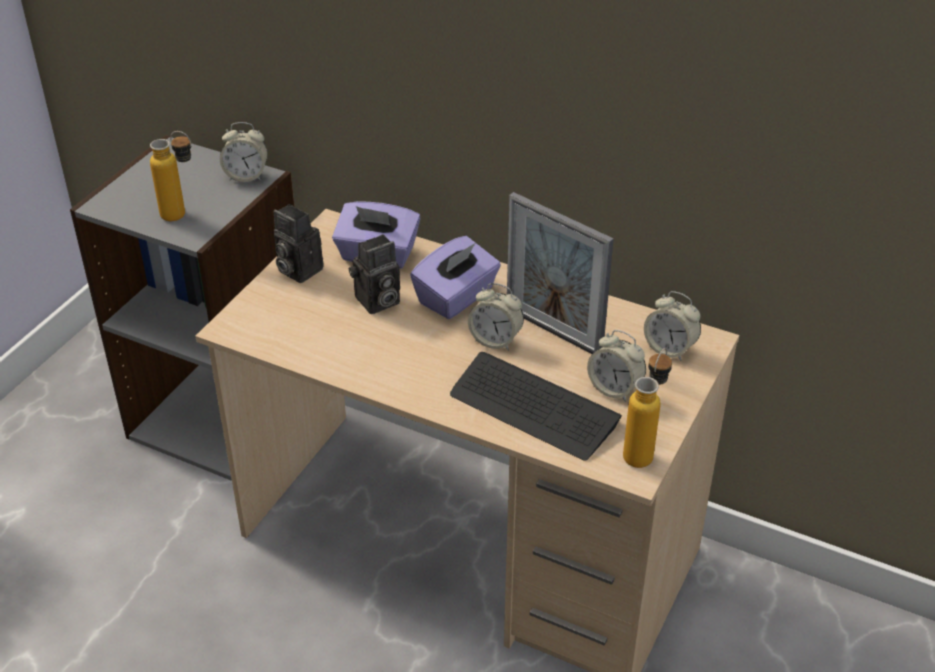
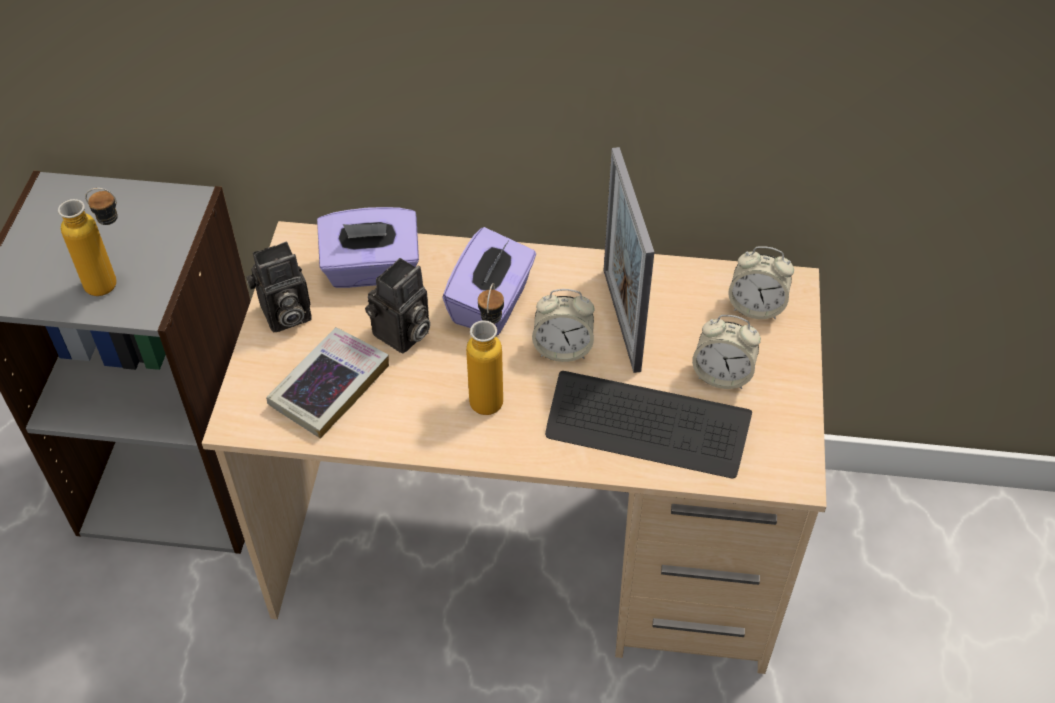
camera: 20 degrees left, 10 degrees up
alarm clock [220,122,268,182] -> none
camera [274,204,323,283] -> camera turned 45 degrees counterclockwise [246,242,312,333]
picture frame [507,192,614,354] -> picture frame turned 60 degrees clockwise [604,147,654,373]
bottle [623,348,672,468] -> bottle moved to [466,283,504,415]
none -> book [266,327,389,439]

